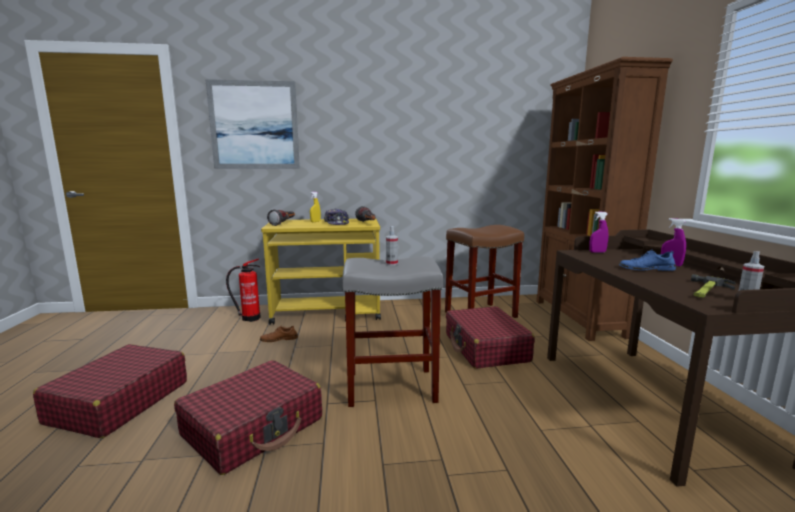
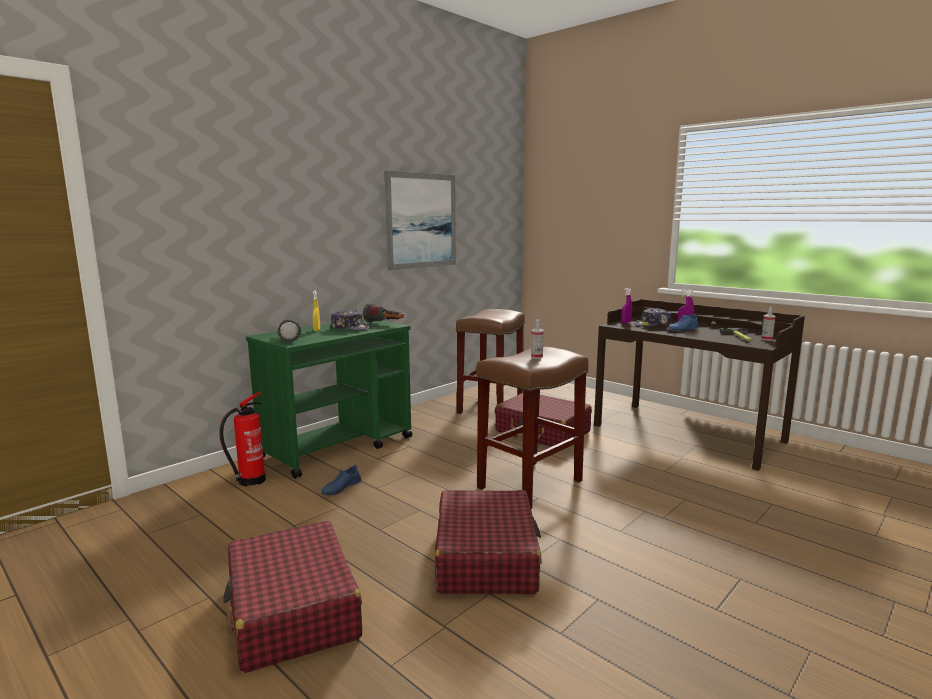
camera: 40 degrees left, 0 degrees up
picture [205,79,300,169] -> picture moved to [384,171,456,270]
brown shoe [260,325,298,342] -> blue shoe [321,465,361,496]
yellow cart [261,218,381,325] -> green cart [246,318,412,479]
grey stool [342,257,443,407] -> brown stool [476,347,588,509]
brown bookcase [536,57,673,341] -> none
none -> cap [634,308,672,327]

